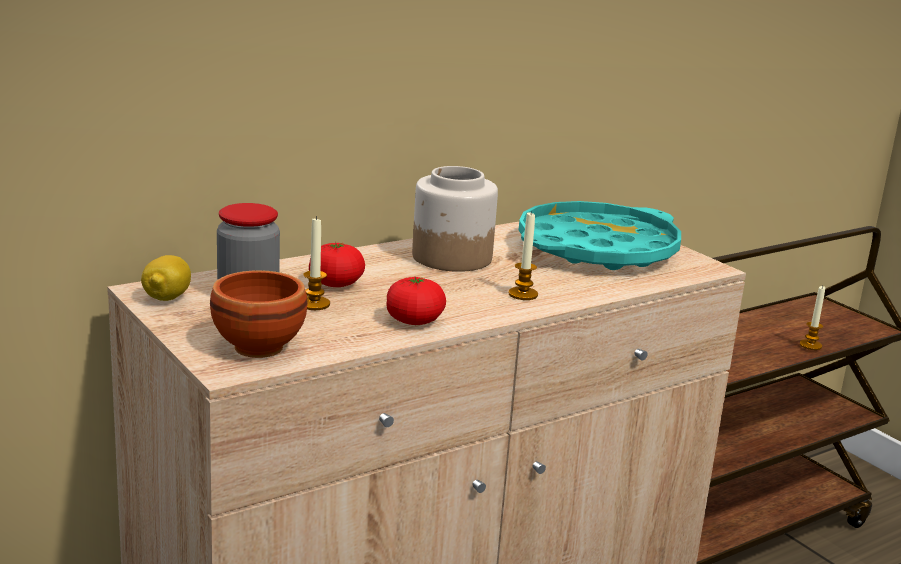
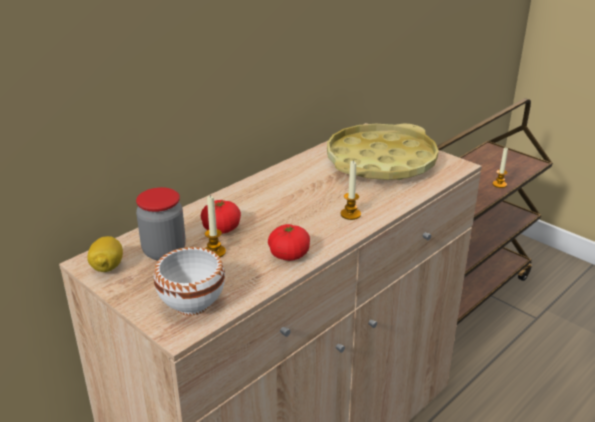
camera: 10 degrees left, 10 degrees up
brown bowl [210,270,308,358] -> white bowl [154,247,225,316]
jar [412,166,498,272] -> none
turquoise tray [519,201,681,270] -> yellow tray [327,123,439,180]

